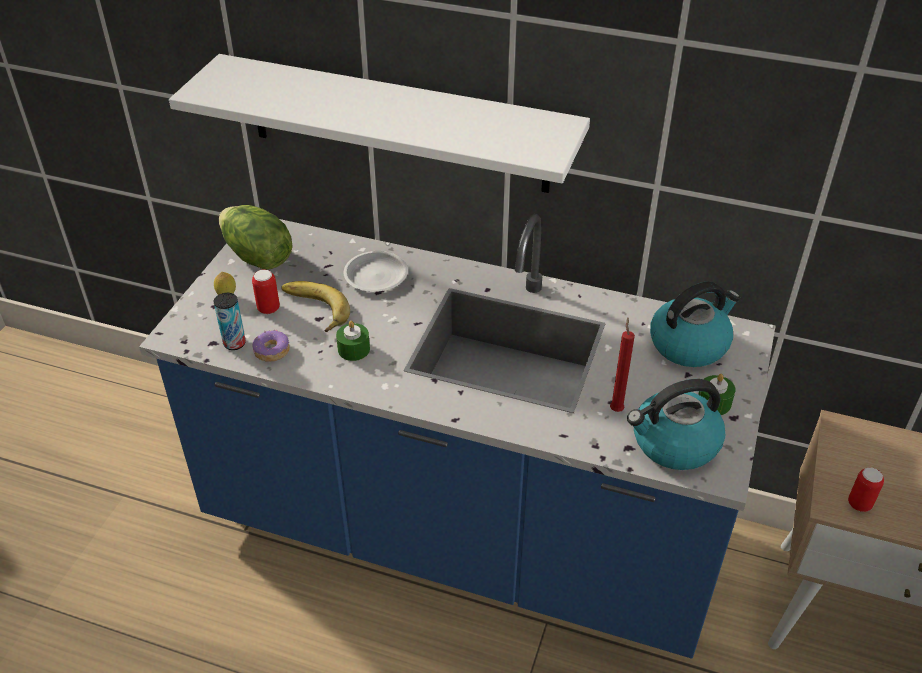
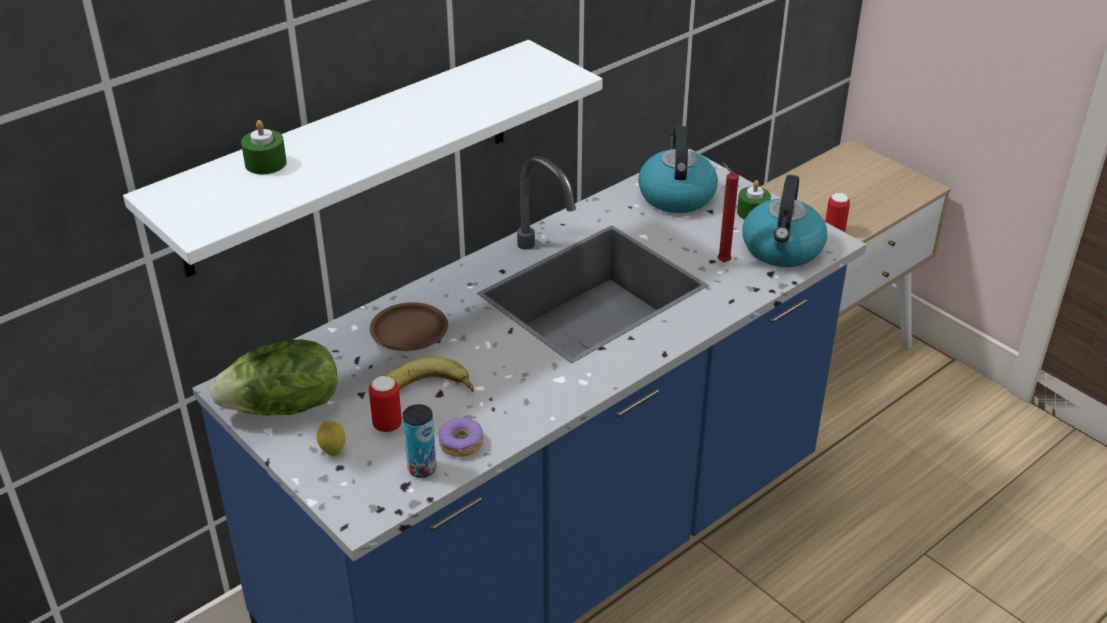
camera: 60 degrees left, 5 degrees down
green candle [336,321,370,361] -> green candle moved to [241,120,287,174]
white plate [344,251,408,292] -> brown plate [370,302,448,351]

